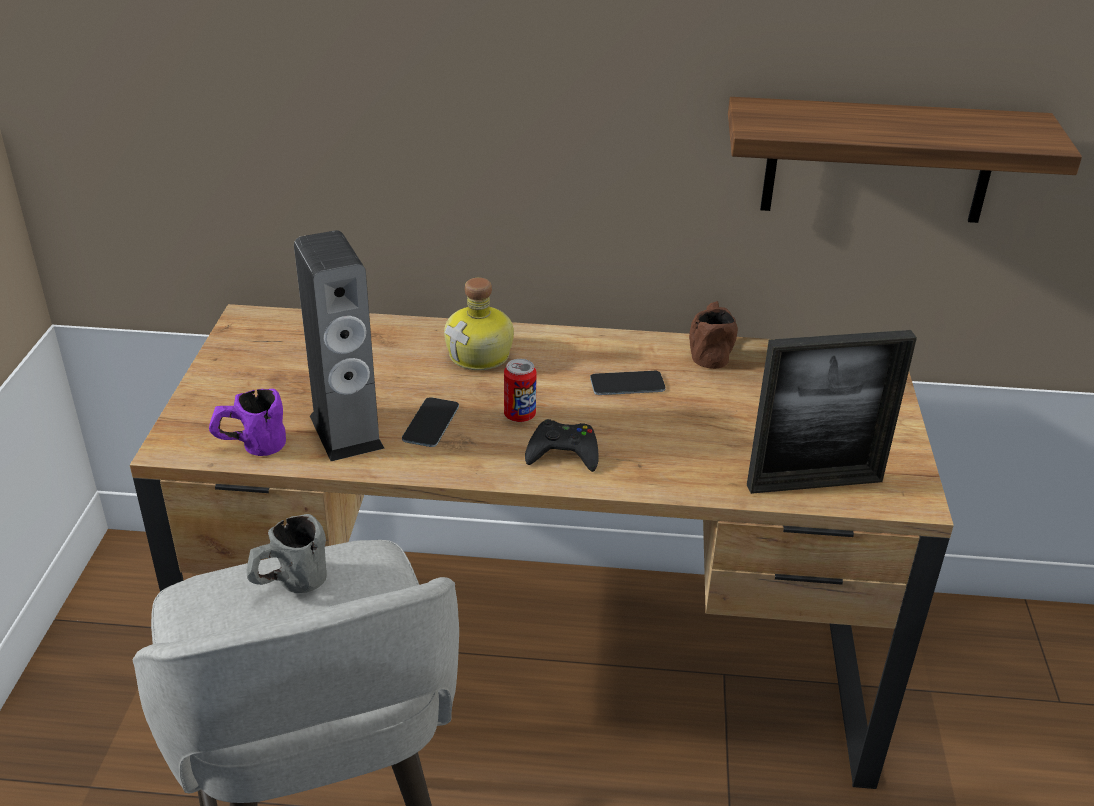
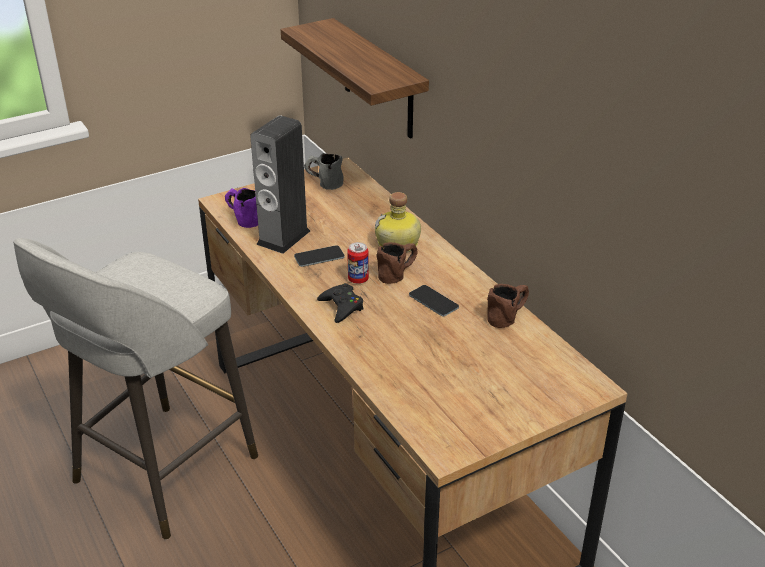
camera: 55 degrees right, 0 degrees up
grey mug [247,514,327,593] -> grey mug moved to [304,153,344,190]
shelf [728,97,1082,223] -> shelf moved to [281,18,429,139]
picture frame [747,330,917,494] -> none
none -> brown mug [376,242,417,284]

